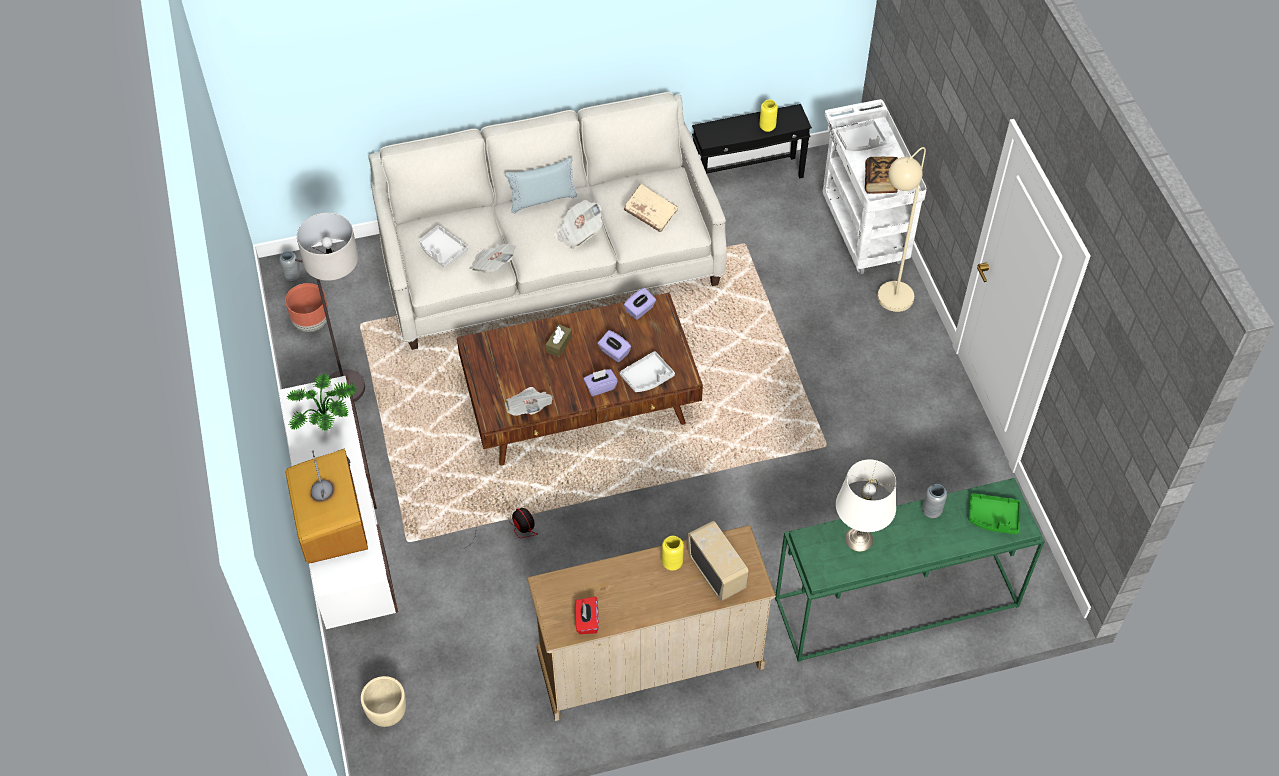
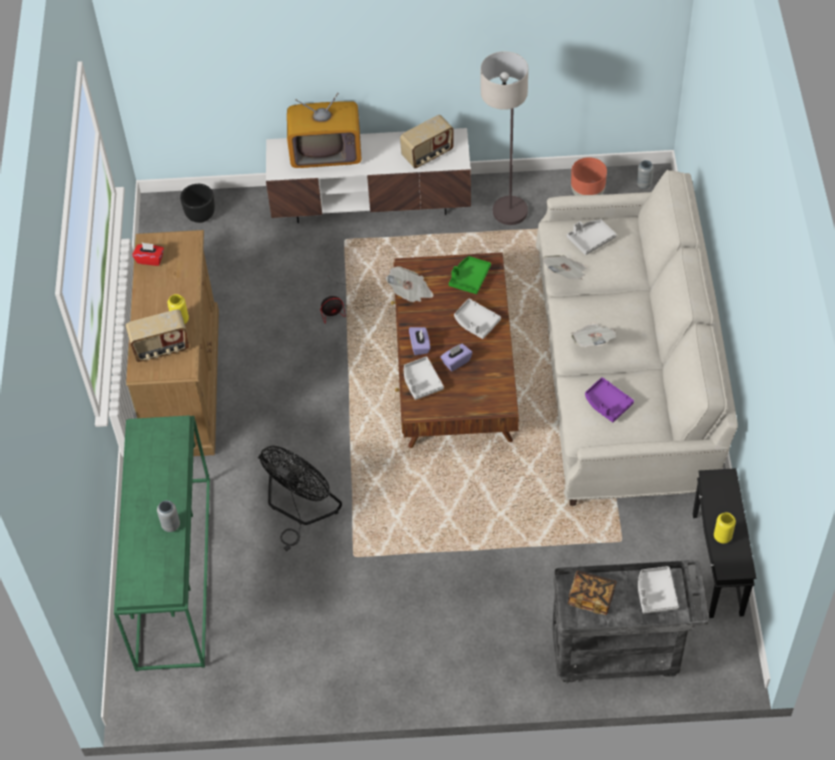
camera: 105 degrees right, 0 degrees up
potted plant [286,373,358,431] -> radio [400,115,454,168]
beige planter [361,676,406,727] -> black planter [180,184,215,223]
blue pillow [505,157,577,213] -> none
brown tissue box [546,324,572,357] -> grey tray [454,299,501,339]
beige book [624,184,678,232] -> purple tray [585,377,634,422]
purple tissue box [624,288,656,320] -> none
white cart [823,99,927,275] -> black cart [552,560,709,683]
white table lamp [836,459,896,552] -> none
beige floor lamp [877,147,926,312] -> none
green tray [969,493,1020,535] -> green tray moved to [449,256,491,294]
none -> black fan [258,446,342,551]

